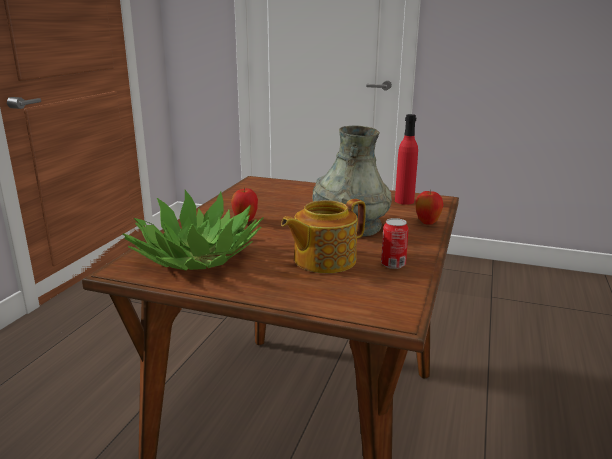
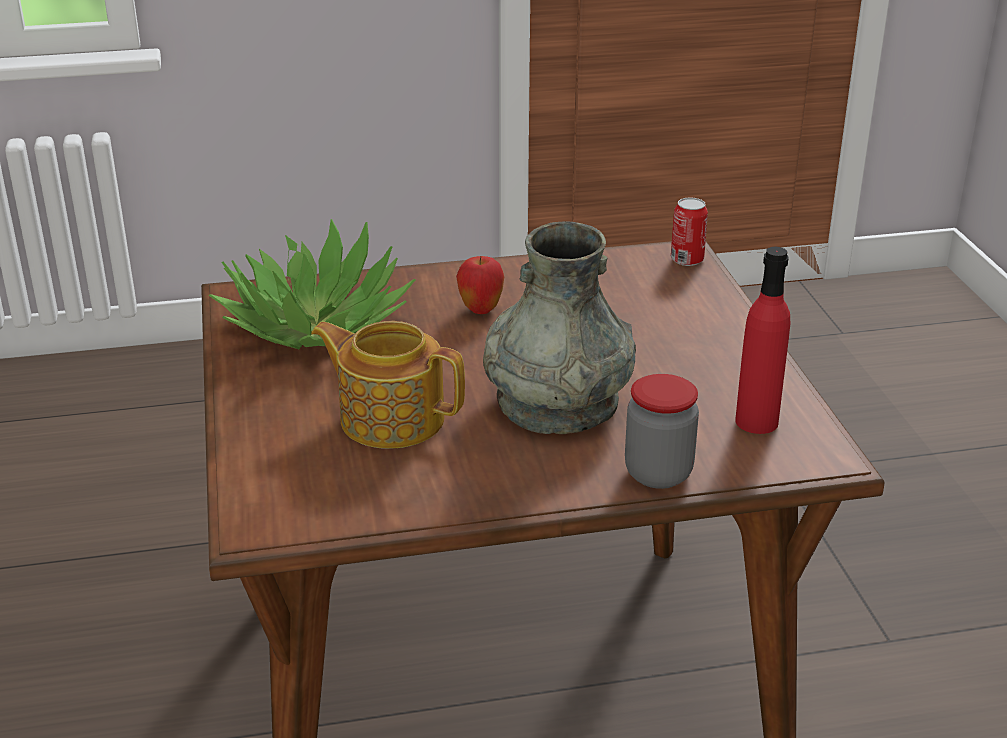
camera: 60 degrees right, 10 degrees up
can [381,218,409,269] -> can moved to [671,198,708,266]
apple [416,191,444,225] -> jar [625,374,699,489]

